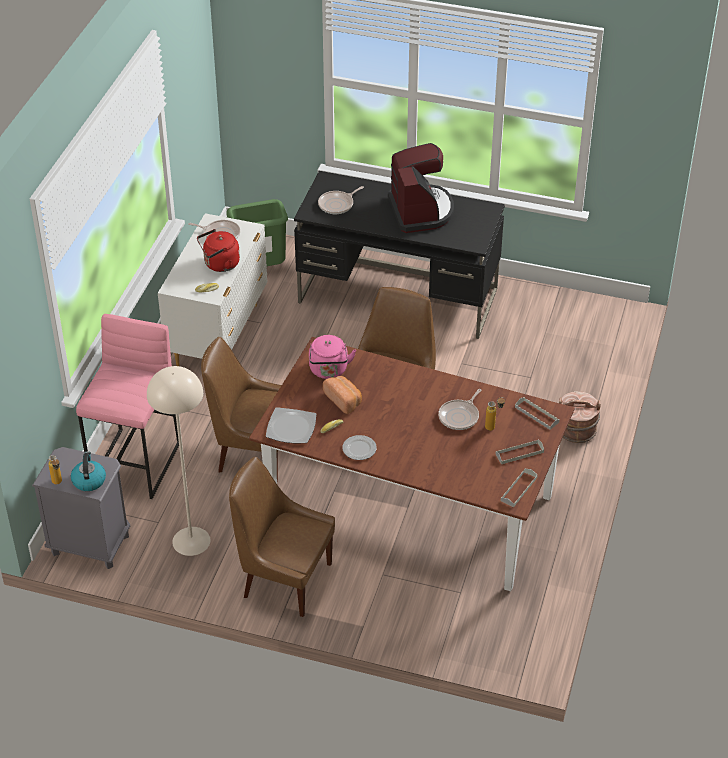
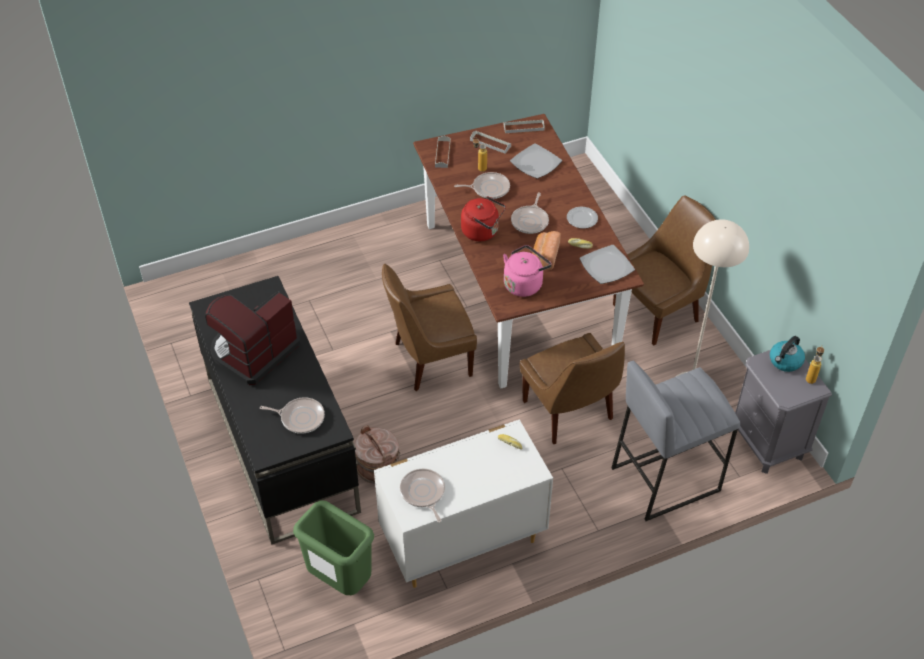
camera: 130 degrees left, 5 degrees up
pink stool [76,314,179,499] -> grey stool [611,361,740,521]
red kettle [197,229,240,272] -> red kettle moved to [461,196,506,241]
brown chair [229,457,335,617] -> brown chair turned 105 degrees counterclockwise [613,195,716,345]
brown bucket [559,391,601,443] -> brown bucket moved to [354,425,400,484]
none -> plate [510,143,562,179]
none -> frying pan [511,192,549,234]

